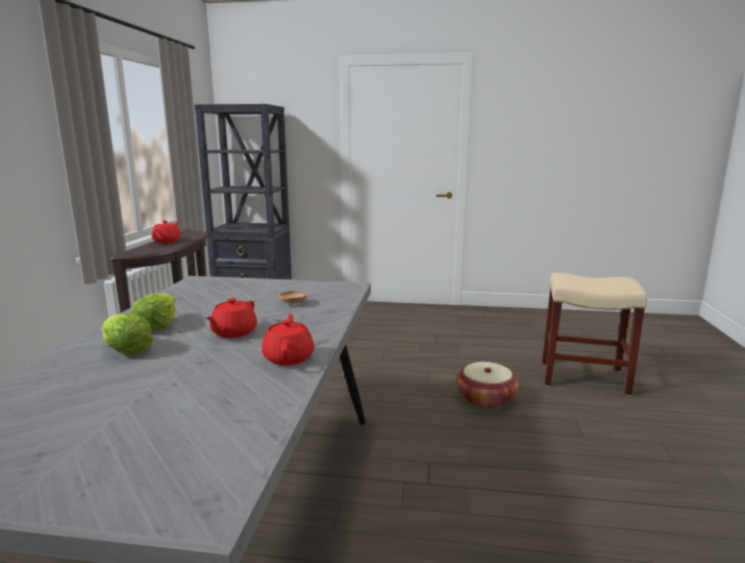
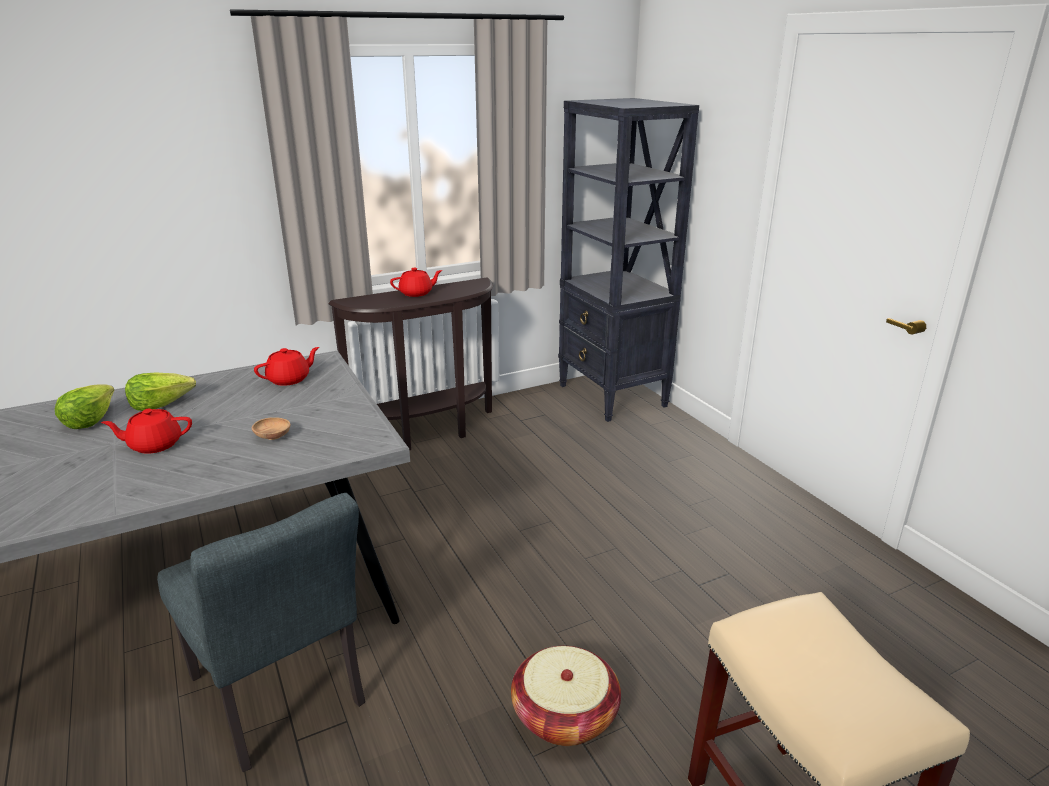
camera: 55 degrees right, 10 degrees up
red teapot [262,314,314,365] -> red teapot moved to [254,347,319,386]
none -> grey chair [157,493,365,772]

